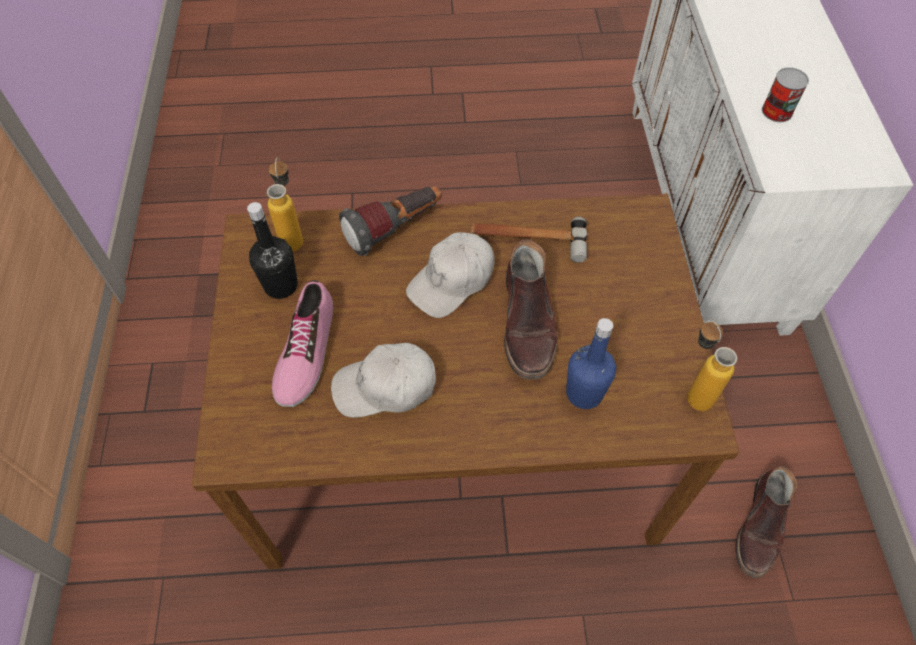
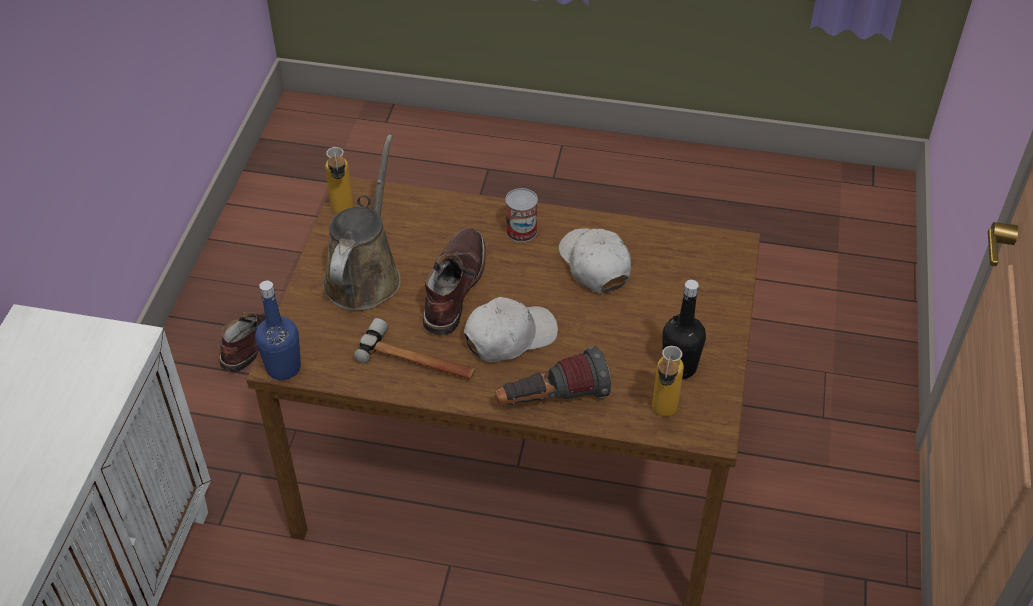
camera: 165 degrees left, 10 degrees down
shoe [272,280,333,407] -> none
white cap [331,343,436,418] -> white cap turned 120 degrees counterclockwise [559,228,631,293]
blue bottle [566,318,616,409] -> blue bottle moved to [255,281,301,380]
can [762,67,809,122] -> can moved to [505,188,538,242]
none -> brown watering can [322,135,401,311]

